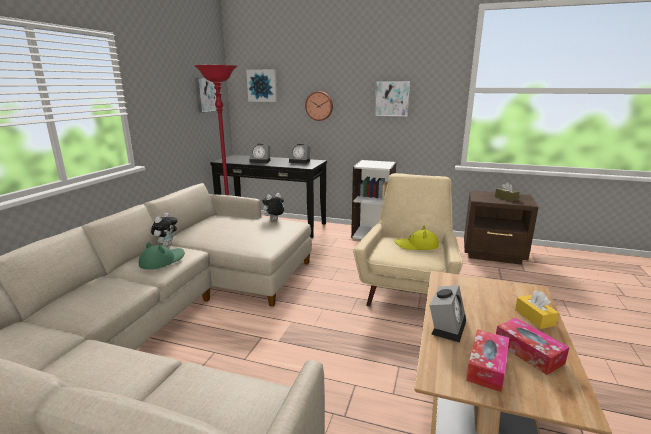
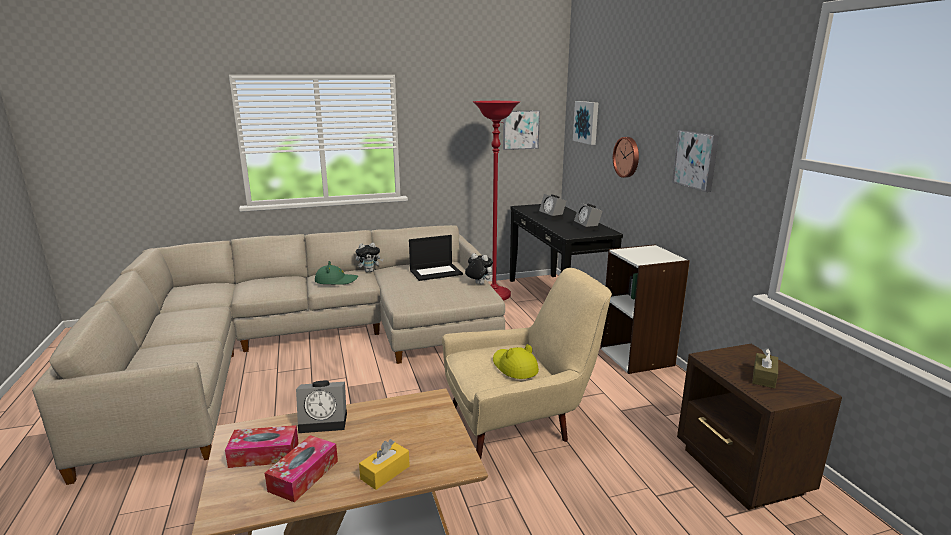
camera: 55 degrees right, 0 degrees up
none -> laptop [409,235,463,281]

